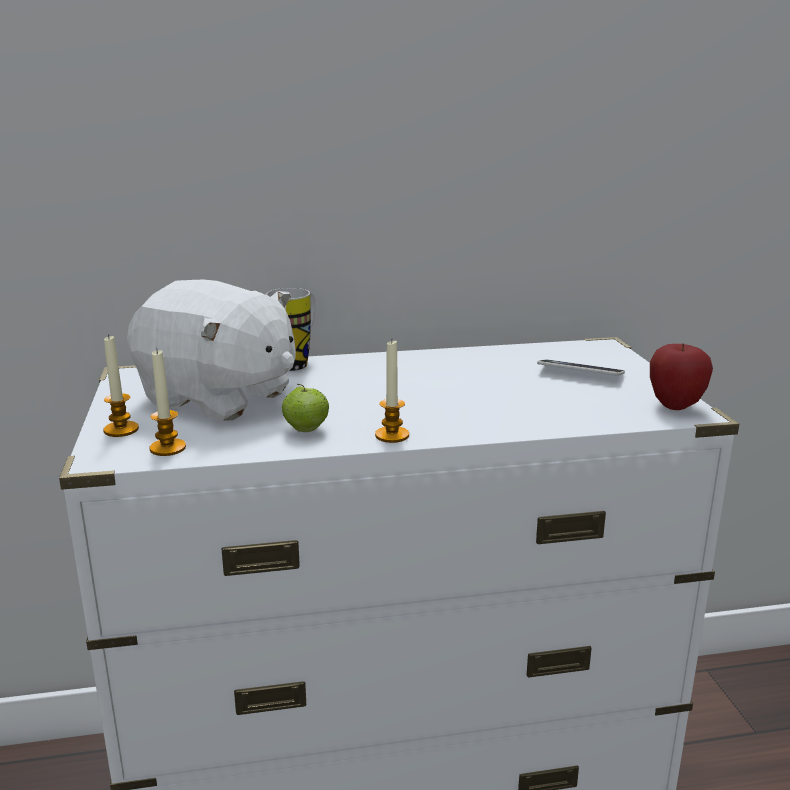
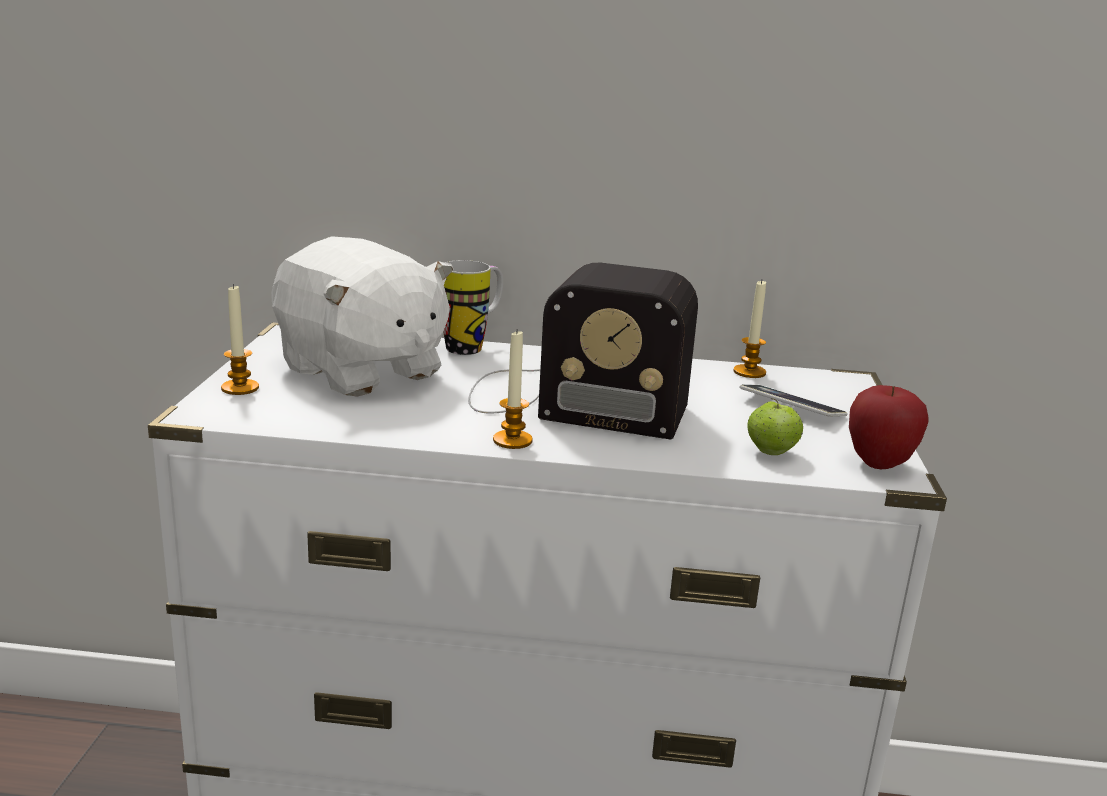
camera: 15 degrees right, 0 degrees up
candle [149,350,186,456] -> candle moved to [734,280,766,378]
apple [282,384,329,432] -> apple moved to [747,398,803,455]
none -> radio [468,263,698,439]

